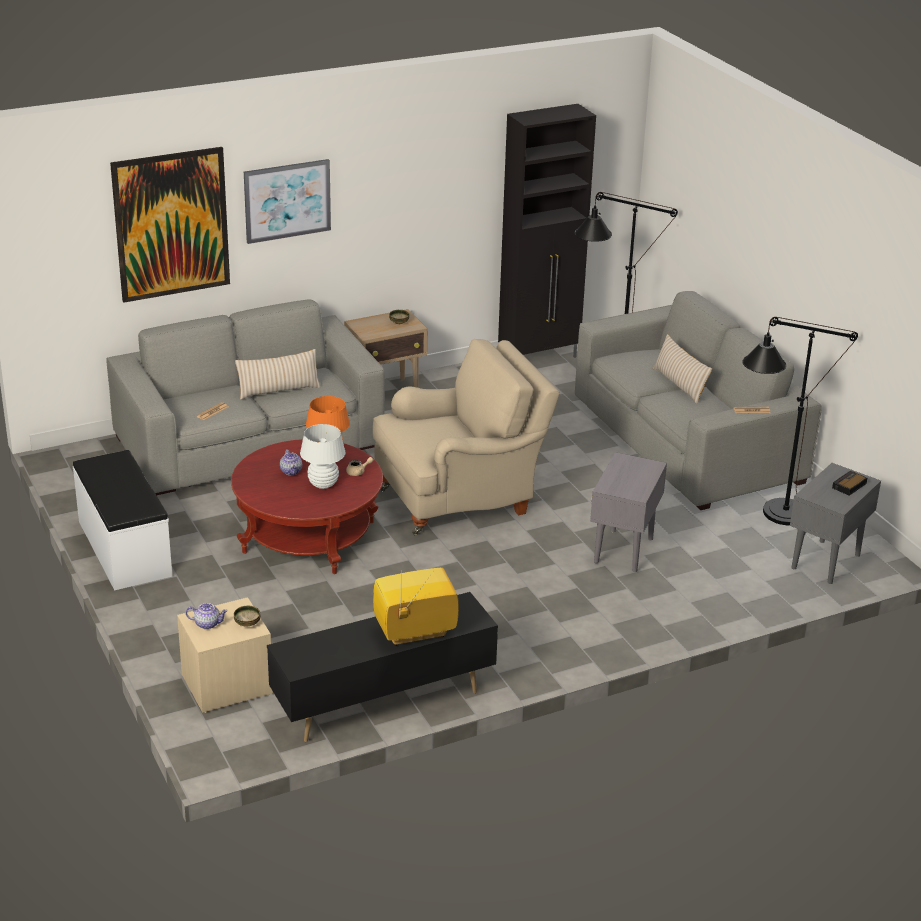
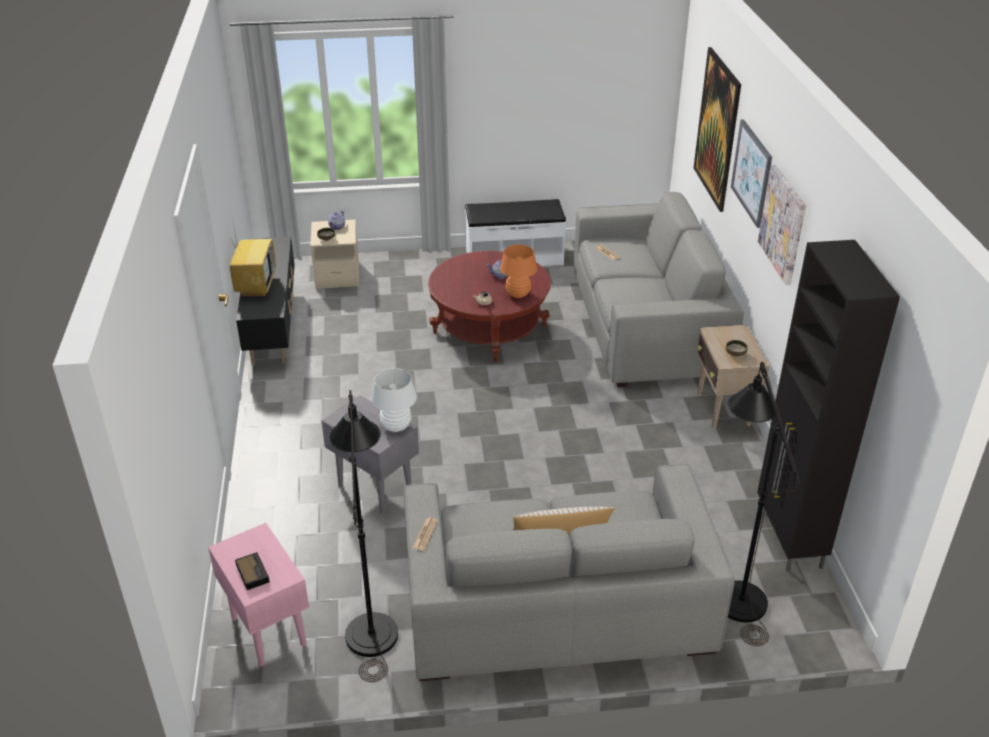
camera: 110 degrees right, 5 degrees up
beige pillow [235,349,321,400] -> none
white table lamp [300,424,345,489] -> white table lamp moved to [371,368,417,432]
beige armchair [373,339,560,535] -> none
grey side table [790,463,881,584] -> pink side table [208,523,309,666]
none -> picture [758,165,806,285]

